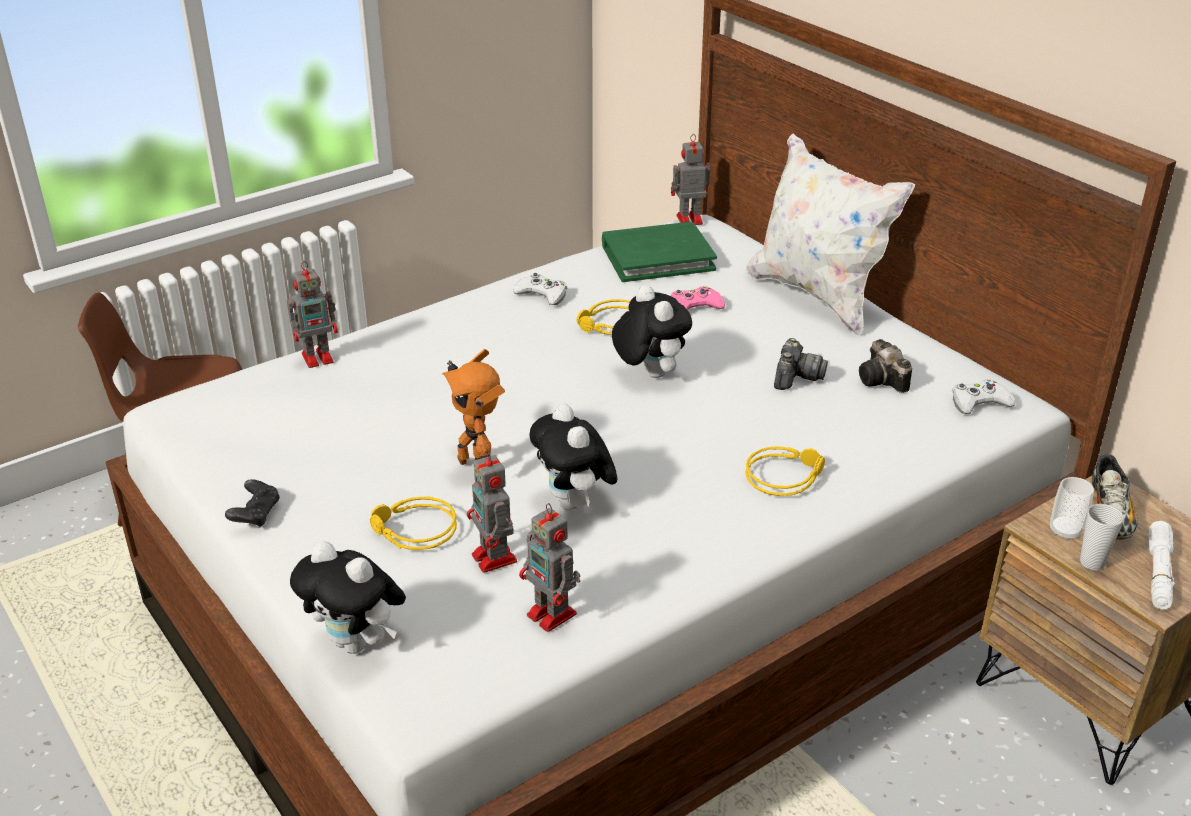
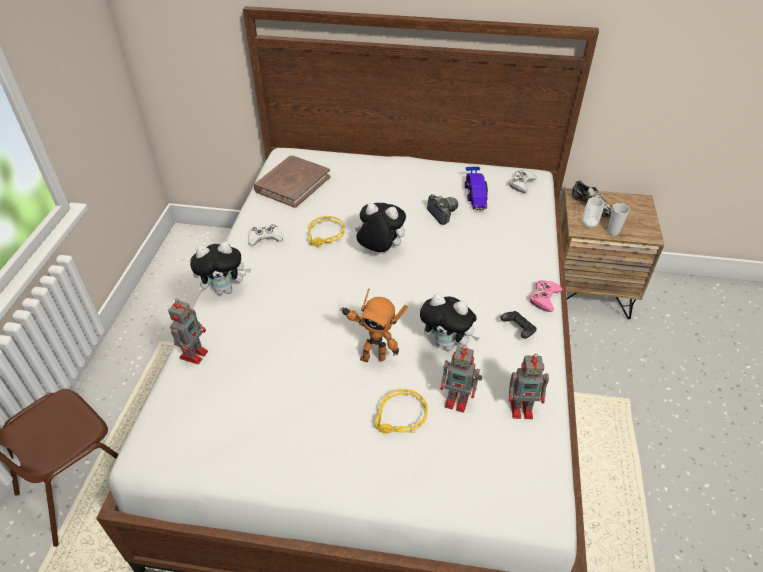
camera: 45 degrees left, 10 degrees up
black game controller [225,479,280,528] -> black game controller moved to [501,311,537,339]
plush toy [290,541,406,654] -> plush toy moved to [190,242,251,295]
green book [602,222,717,282] -> brown book [254,156,330,208]
toy robot [671,134,710,225] -> none
pink game controller [671,286,725,310] -> pink game controller moved to [530,280,562,312]
yellow headphones [745,446,825,496] -> none
white pillow [746,134,915,336] -> none
camera [859,339,912,393] -> toy car [465,166,488,210]
white flashlight [1148,521,1175,609] -> none

